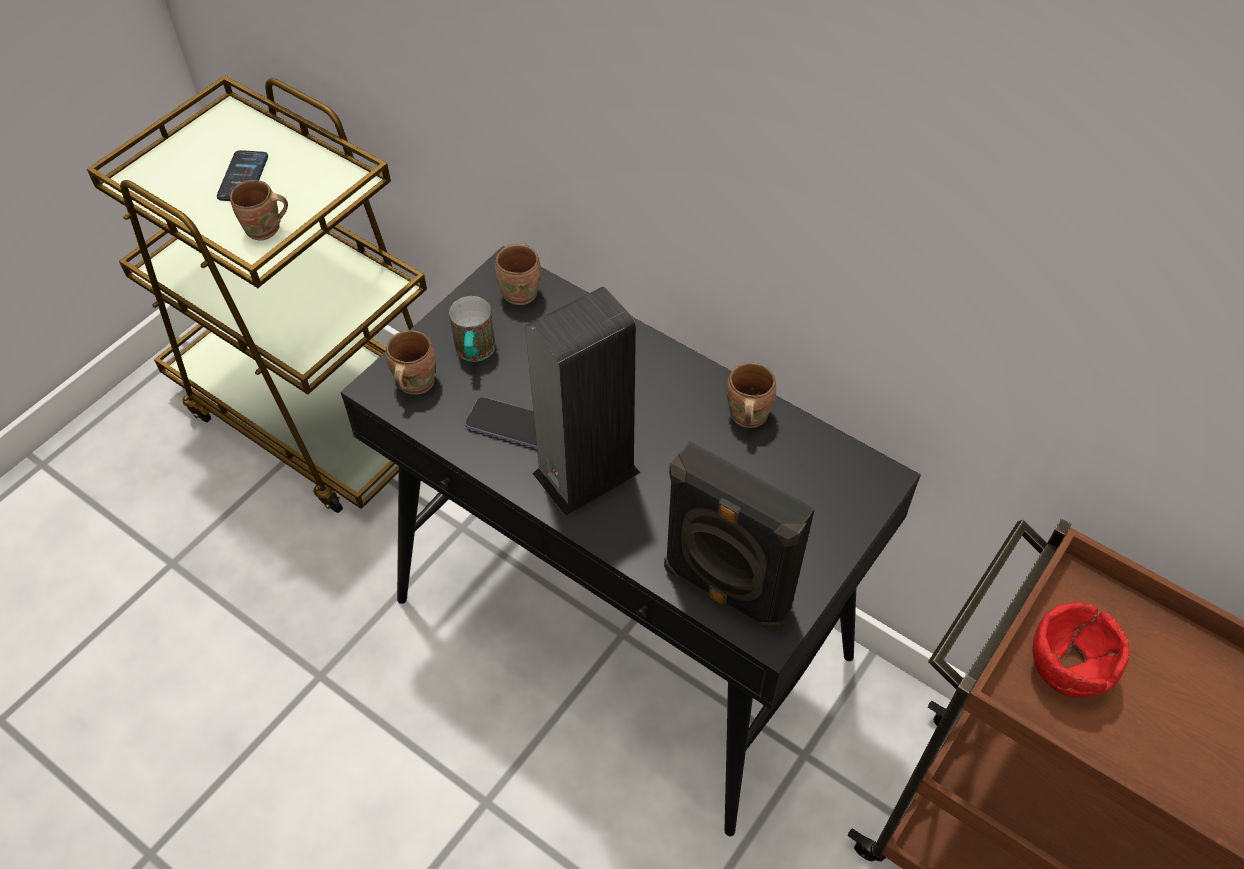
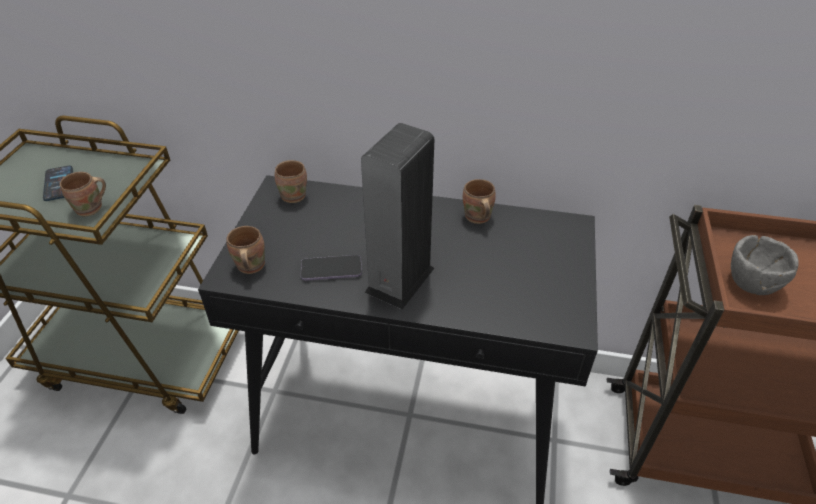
camera: 25 degrees left, 10 degrees down
mug [449,296,495,362] -> none
black speaker [664,441,815,632] -> none
red bowl [1032,602,1130,697] -> grey bowl [731,235,799,295]

